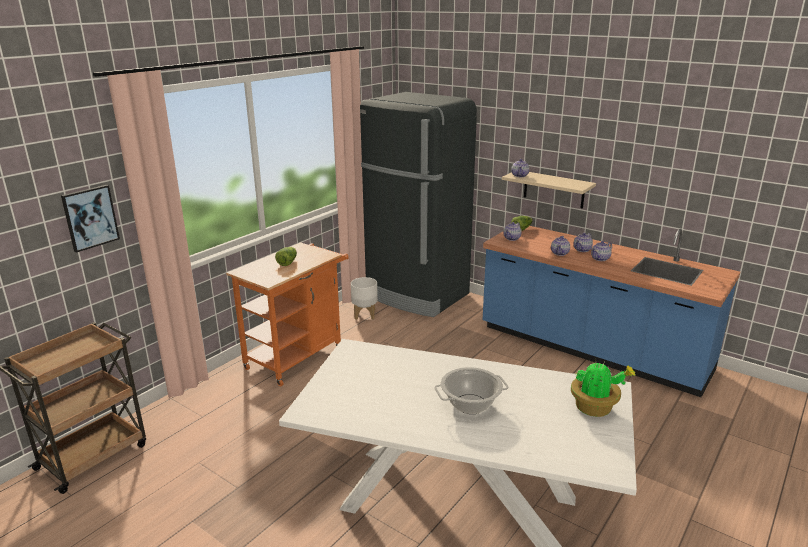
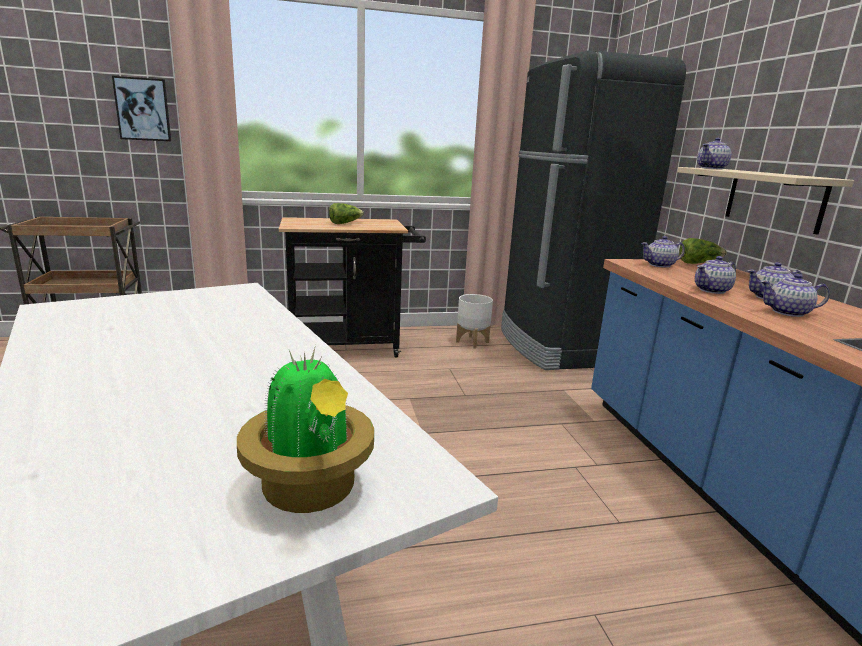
camera: 40 degrees right, 5 degrees down
orange cart [226,242,349,386] -> black cart [279,217,426,358]
cooking pot [434,367,509,414] -> none

